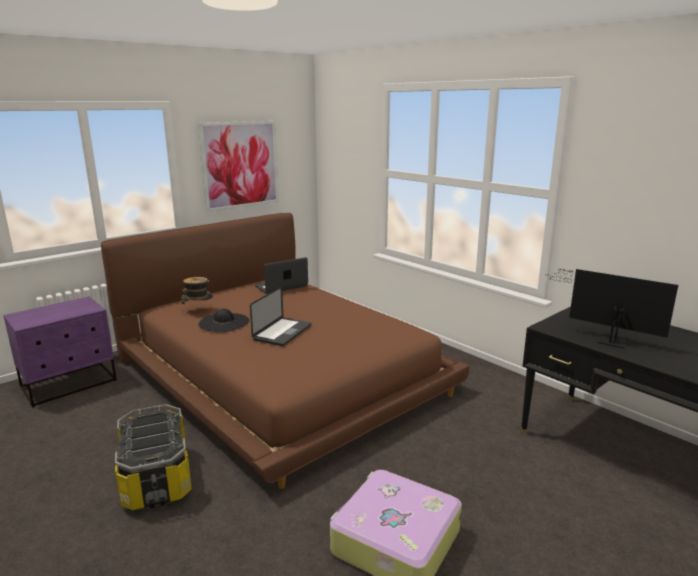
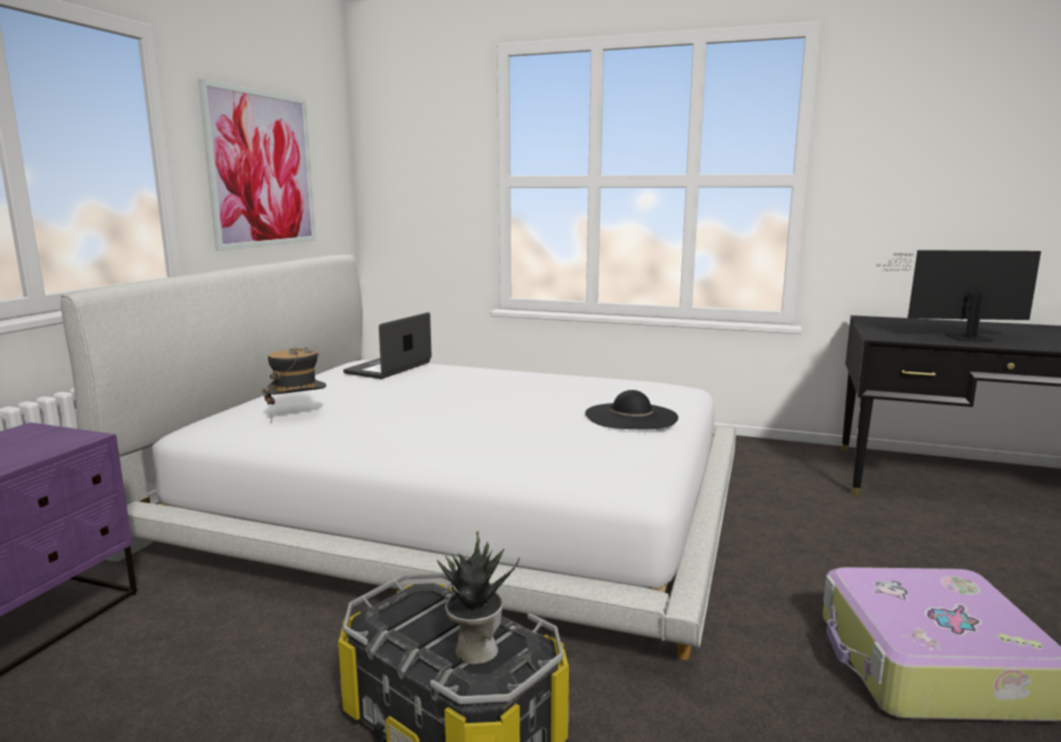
camera: 30 degrees left, 5 degrees down
brown bed [101,213,470,489] -> white bed [60,254,736,660]
black hat [198,309,249,332] -> black hat moved to [585,390,678,429]
laptop [250,287,312,346] -> none
none -> potted plant [437,531,520,664]

